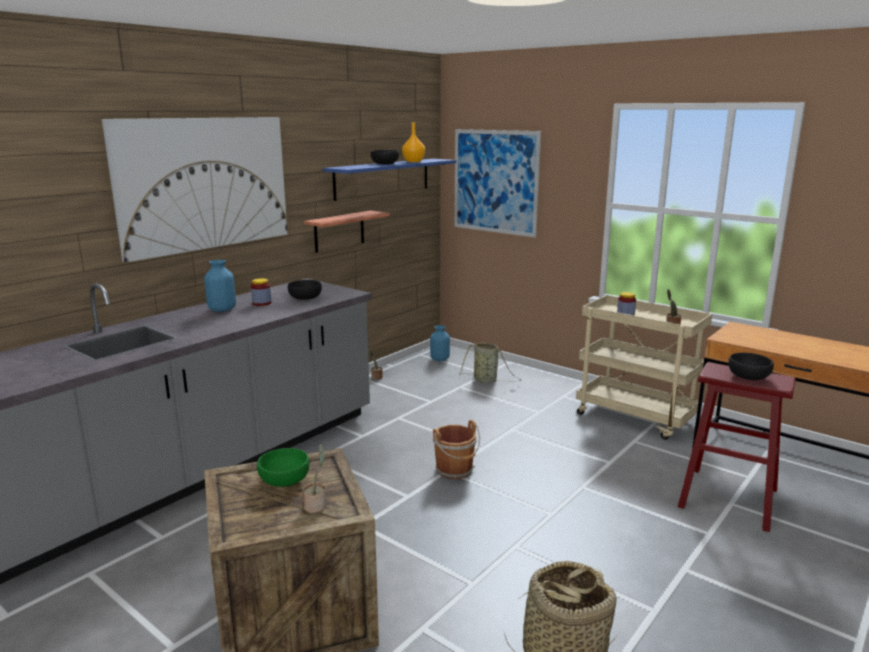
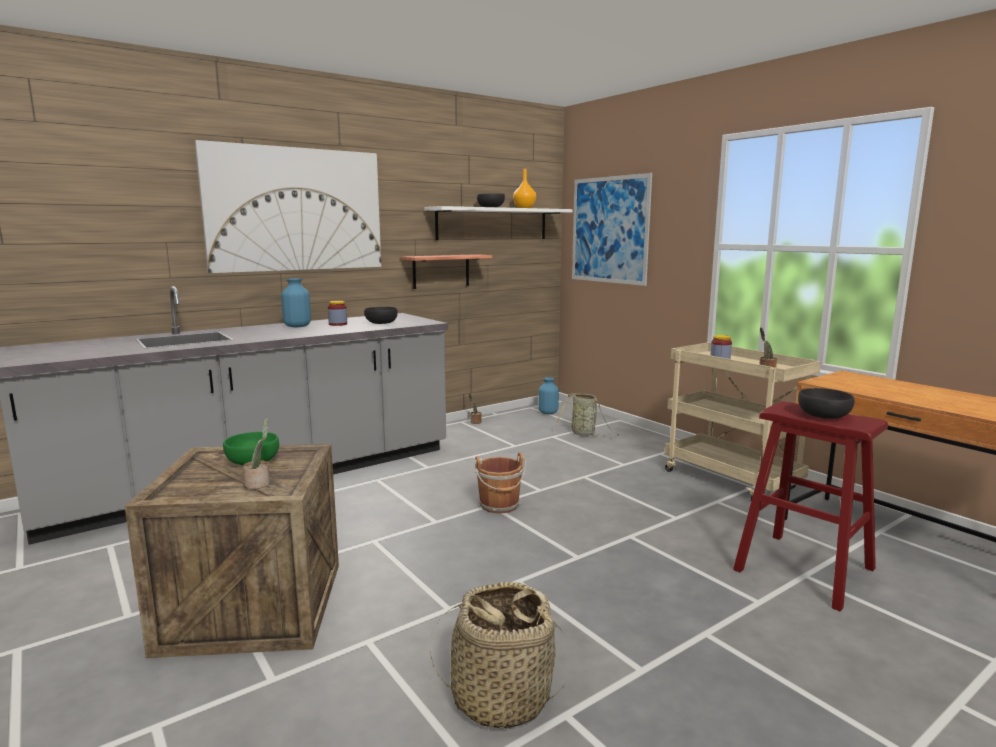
camera: 15 degrees right, 5 degrees down
blue shelf [323,159,456,201] -> white shelf [424,206,573,240]

